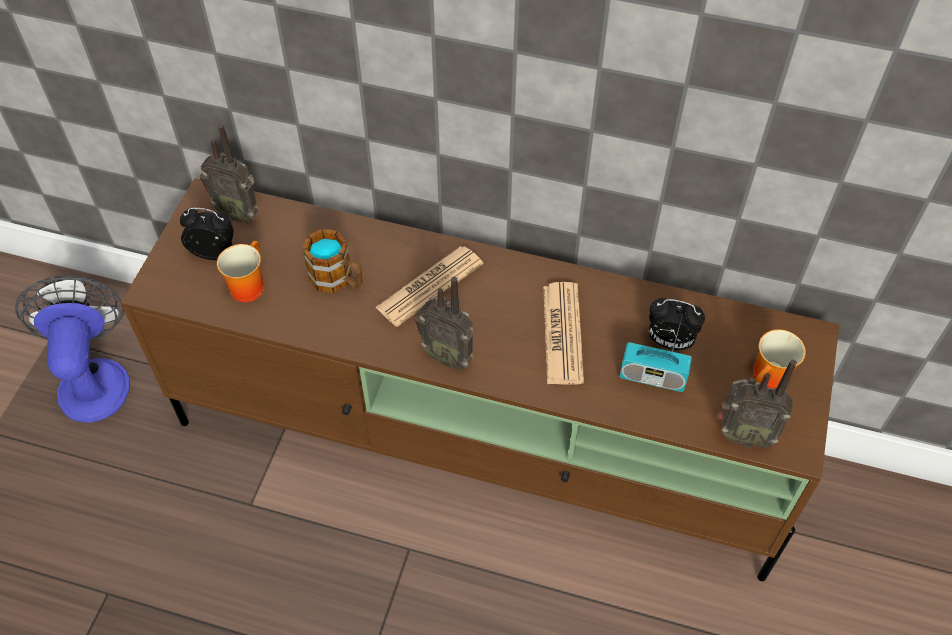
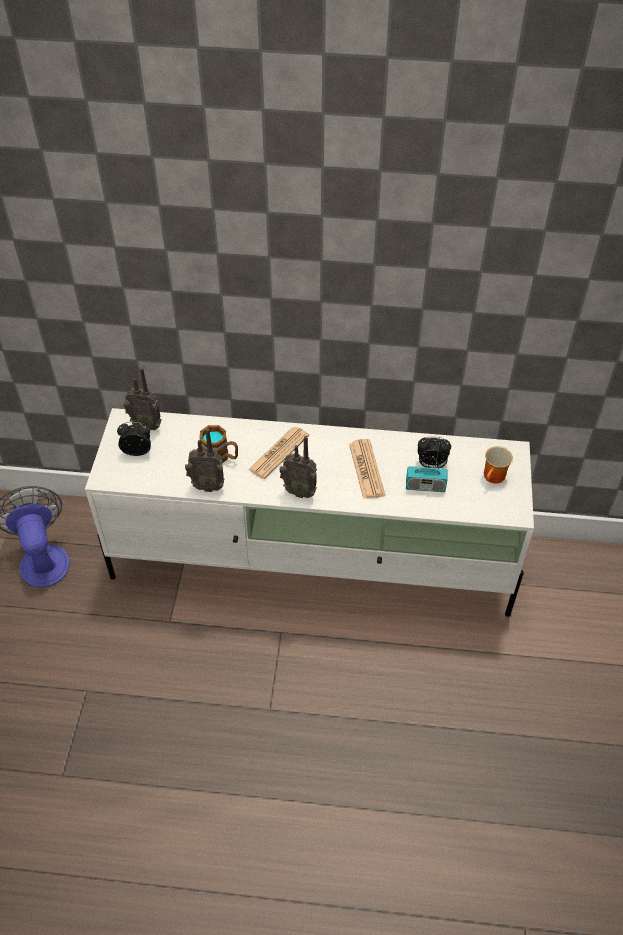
camera: 10 degrees left, 5 degrees down
brown tv stand [120,178,839,581] -> white tv stand [85,408,534,617]
mug [217,241,264,302] -> none
radio [718,360,797,448] -> radio moved to [185,429,224,492]

